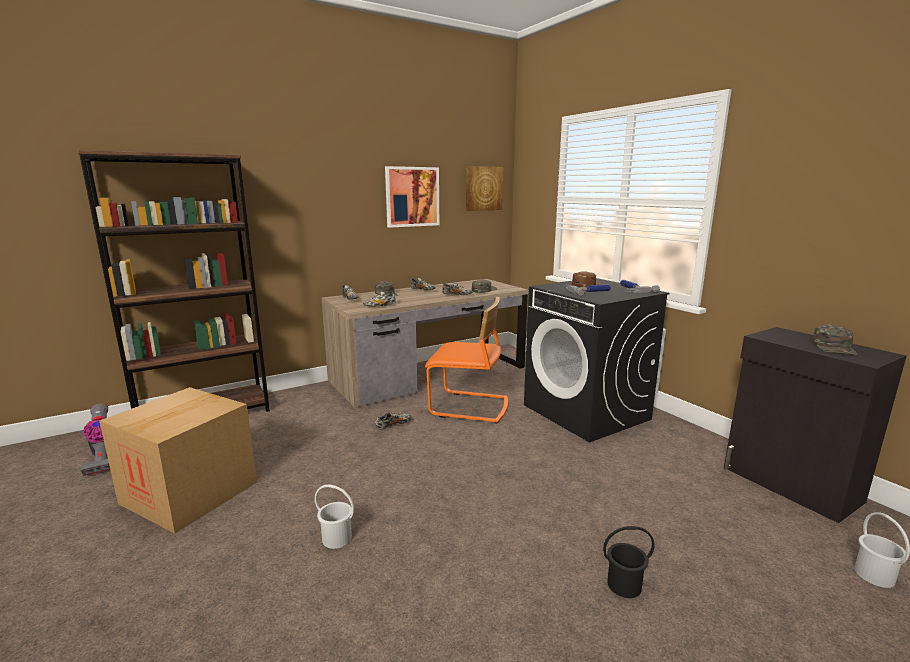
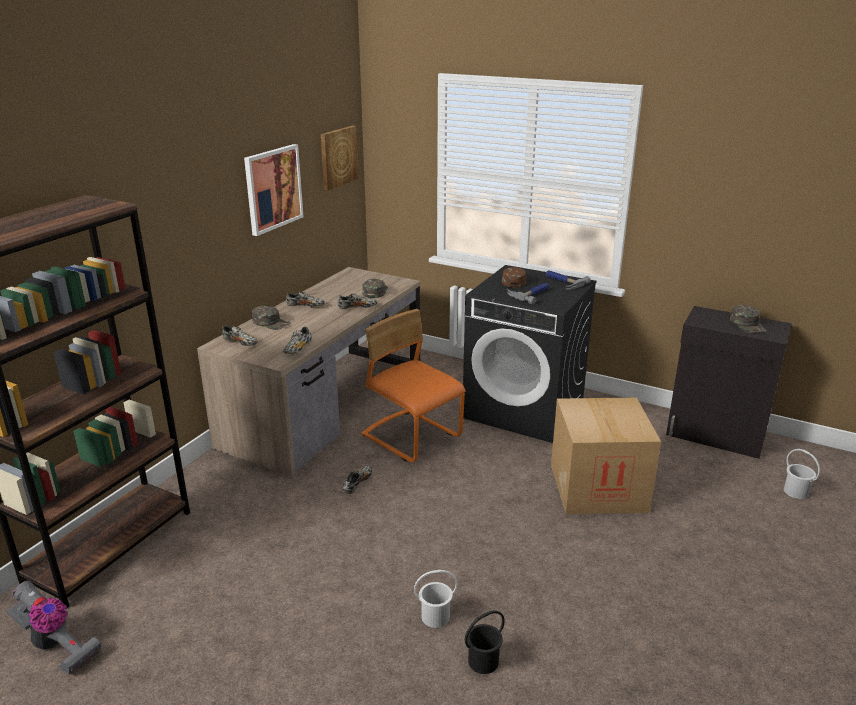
camera: 30 degrees left, 10 degrees up
cardboard box [100,387,257,534] -> cardboard box moved to [551,397,661,514]
orange chair [425,297,508,424] -> orange chair turned 120 degrees counterclockwise [362,309,465,462]
black bucket [603,526,654,598] -> black bucket moved to [465,611,505,674]

